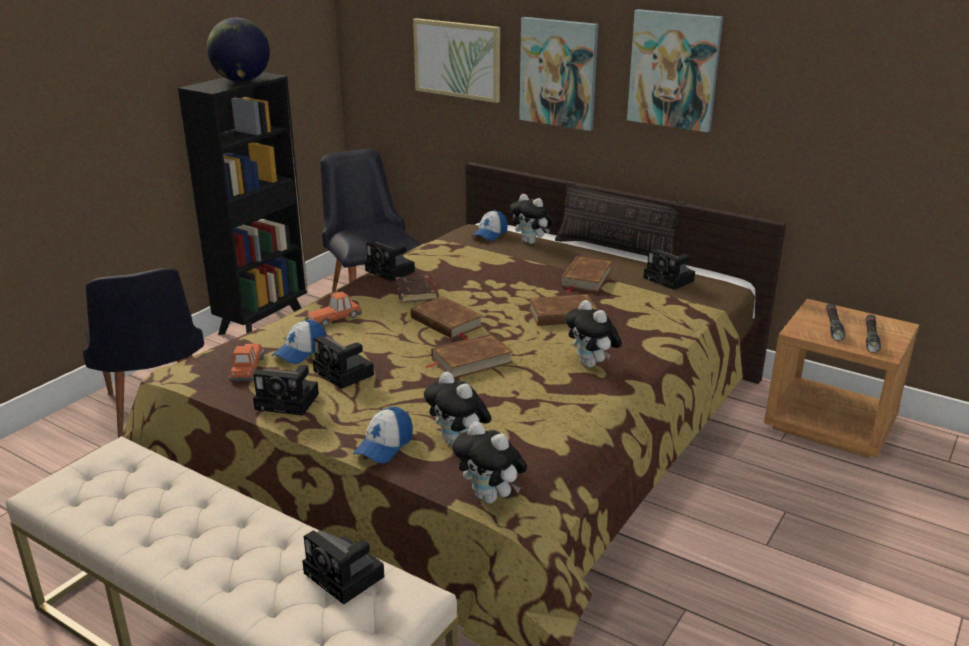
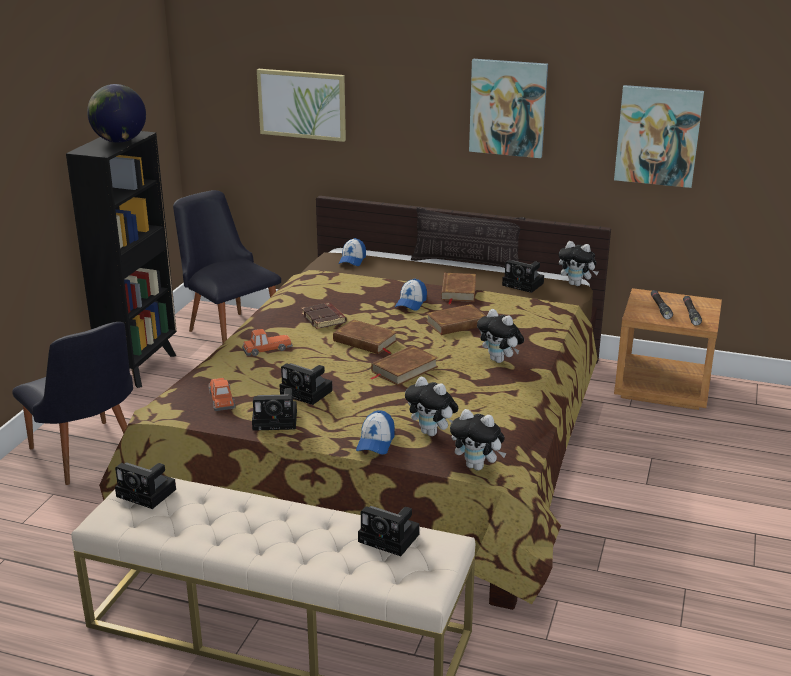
camera: 15 degrees left, 0 degrees up
cap [272,320,327,364] -> cap moved to [395,279,427,311]
toy car [304,292,362,327] -> toy car turned 150 degrees counterclockwise [242,329,293,356]
camera [365,241,415,281] -> camera moved to [115,462,176,509]
plush toy [510,194,553,244] -> plush toy moved to [559,241,599,286]
picture [519,17,598,131] -> picture moved to [614,85,704,188]

